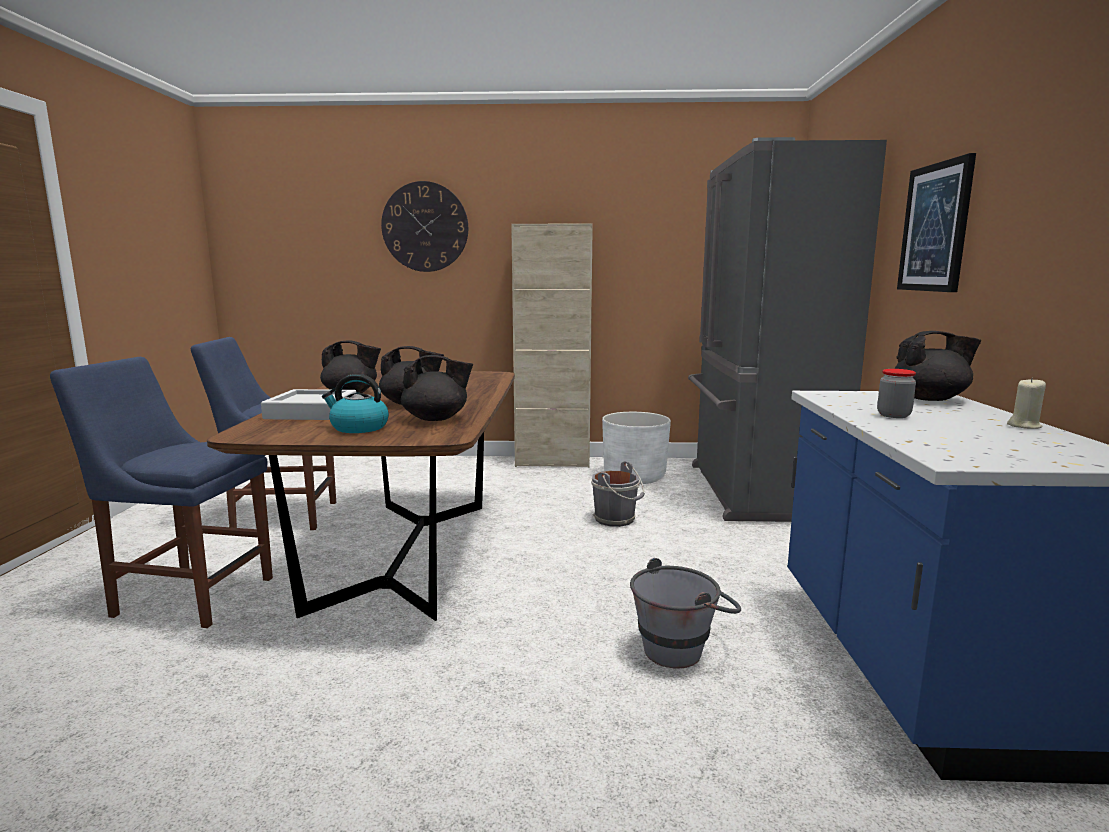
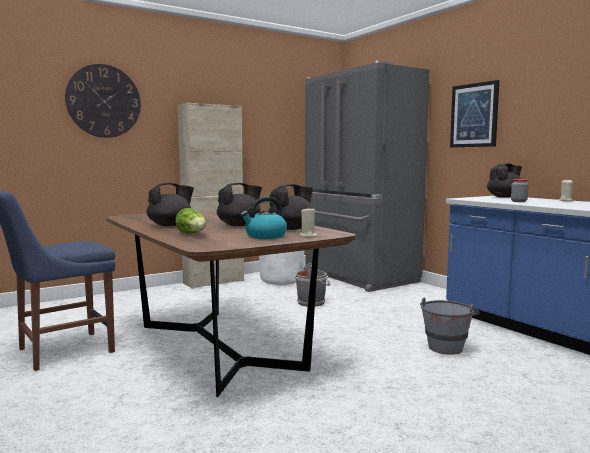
camera: 35 degrees left, 5 degrees down
blue chair [50,357,273,628] -> none
grey tray [261,389,356,420] -> lettuce [175,208,206,234]
none -> beige candle [300,207,318,237]

